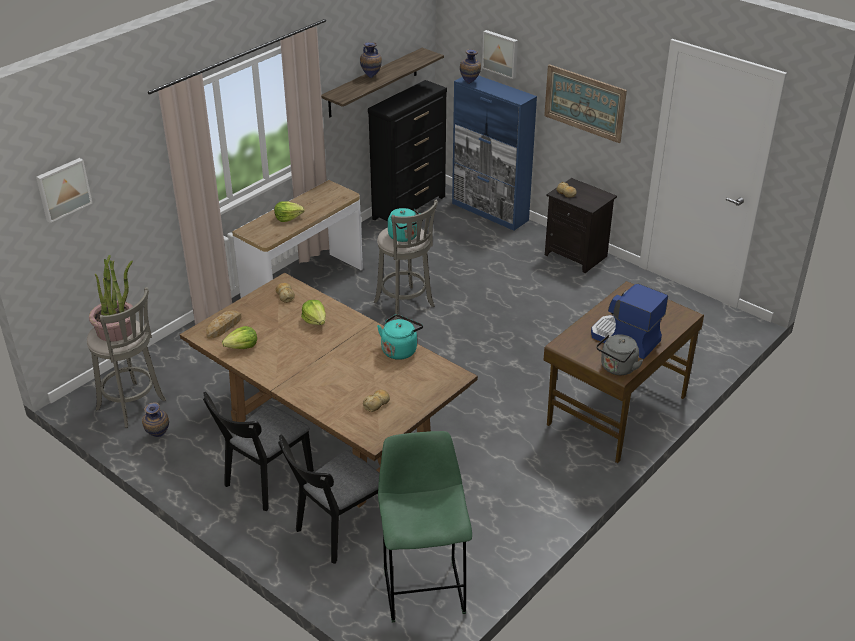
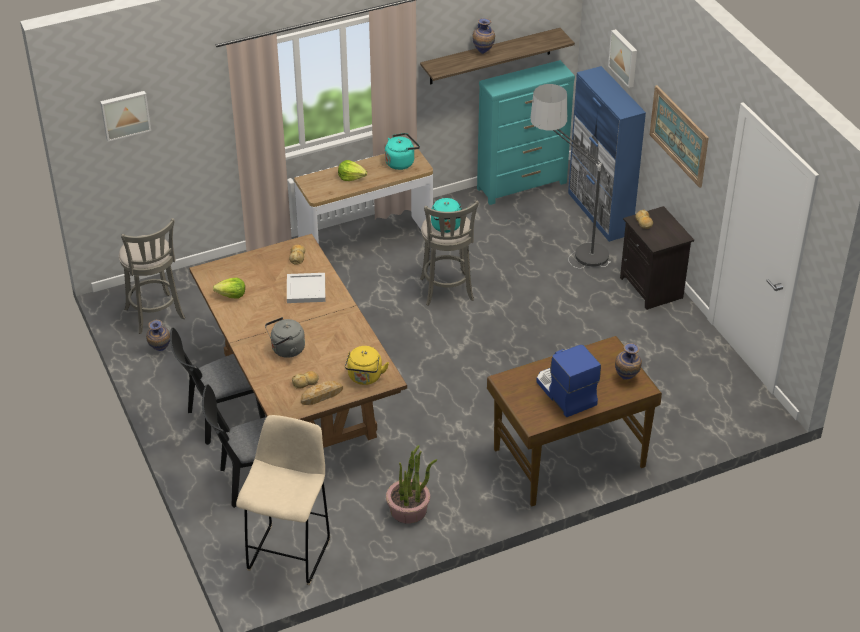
camera: 25 degrees right, 5 degrees up
potted plant [89,255,133,342] -> potted plant moved to [386,445,437,523]
bread [206,310,242,339] -> bread moved to [301,381,343,405]
lettuce [301,300,326,325] -> white tray [287,273,326,303]
black dresser [368,80,447,221] -> turquoise dresser [477,60,575,205]
turquoise kettle [377,314,423,360] -> turquoise kettle moved to [385,133,420,170]
green stool [378,431,472,623] -> beige stool [236,415,330,586]
vase [460,49,481,84] -> vase moved to [615,343,642,380]
grey kettle [596,334,643,375] -> grey kettle moved to [265,317,305,358]
none -> yellow kettle [345,346,389,385]
none -> floor lamp [530,84,611,268]

